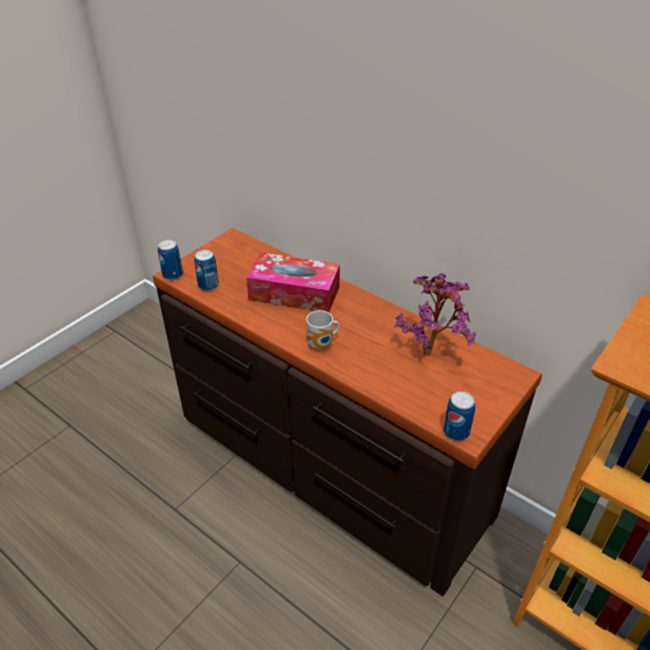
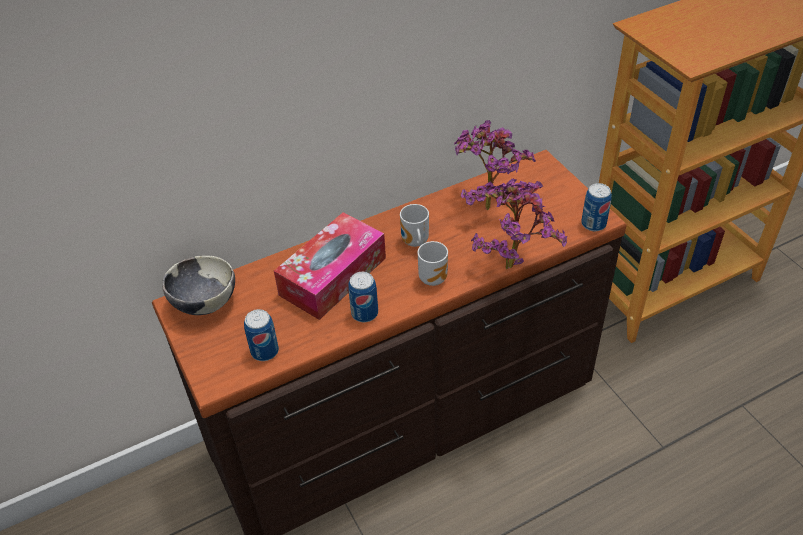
camera: 65 degrees left, 5 degrees up
can [158,240,183,280] -> can moved to [348,272,378,322]
none -> bowl [162,256,235,315]
none -> mug [400,204,429,247]
none -> potted plant [471,179,567,269]

